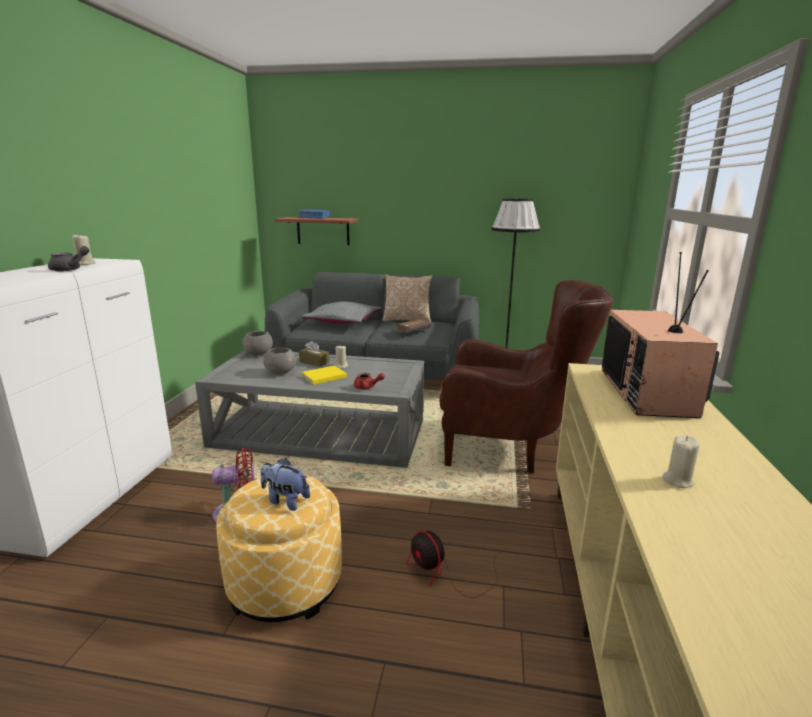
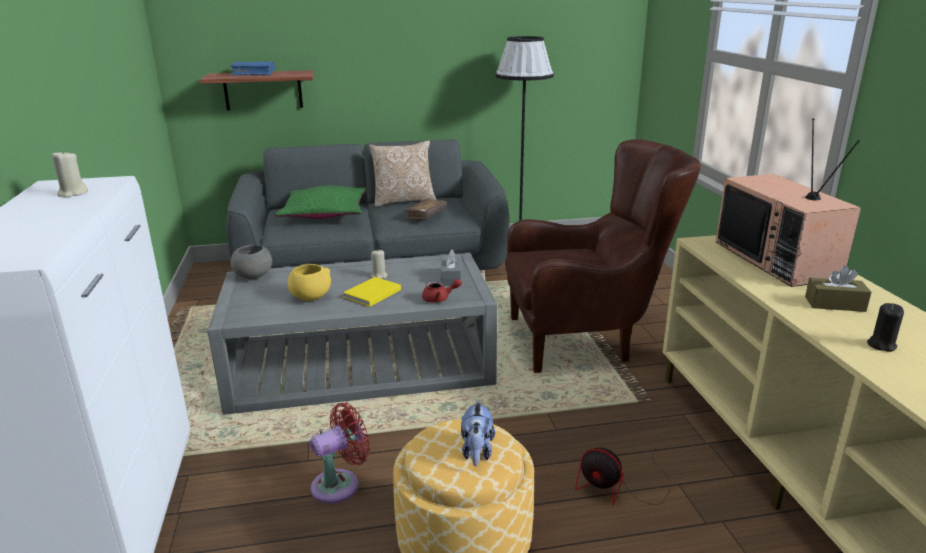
camera: 20 degrees left, 5 degrees up
grey teapot [48,246,90,271] -> none
plush toy [260,458,310,511] -> plush toy turned 90 degrees counterclockwise [461,399,495,466]
grey bowl [263,347,297,375] -> yellow bowl [288,264,331,301]
brown tissue box [299,340,329,367] -> brown tissue box moved to [805,266,872,312]
grey pillow [301,302,382,324] -> green pillow [275,185,367,219]
beige candle [662,435,700,488] -> black candle [867,303,904,352]
none -> grey tissue box [441,250,461,286]

